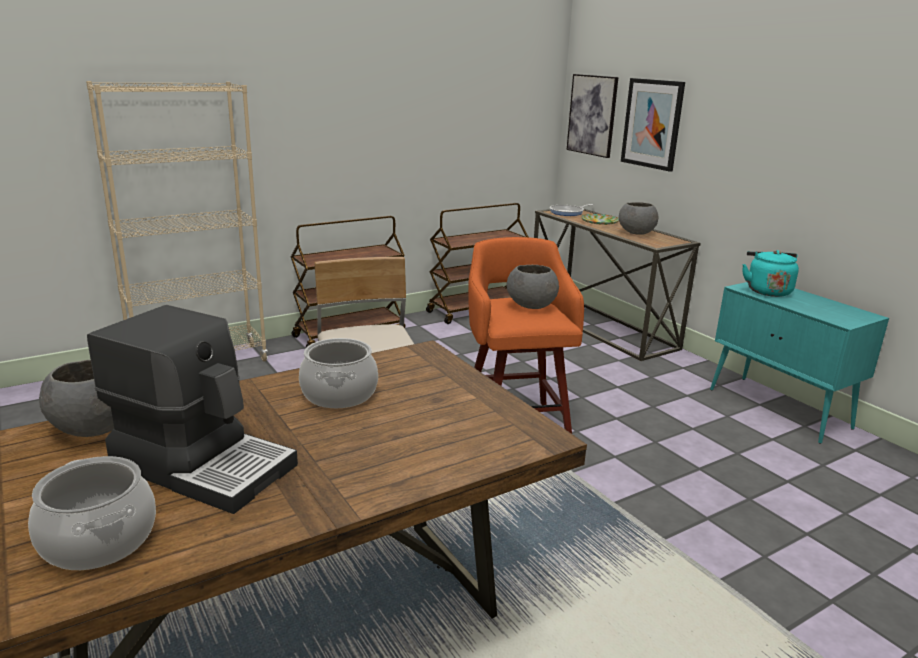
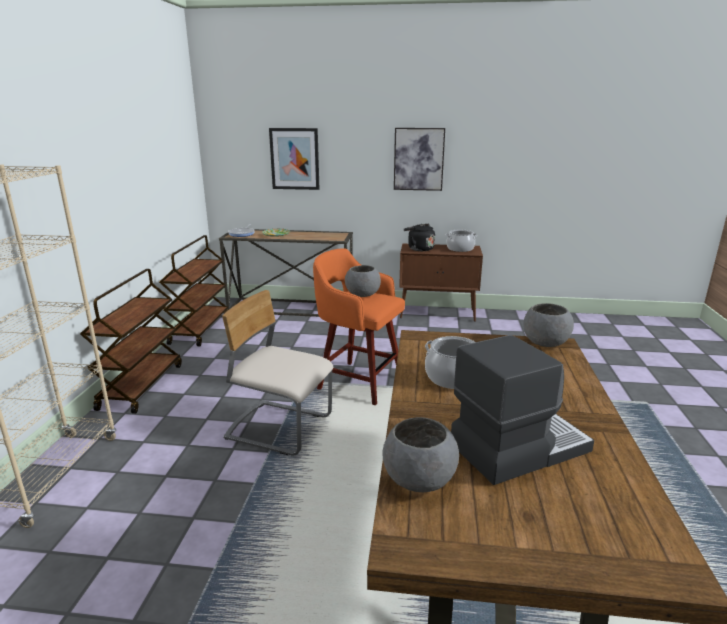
camera: 50 degrees left, 0 degrees up
cooking pot [28,456,156,570] -> cooking pot moved to [446,230,477,252]
picture [567,74,618,158] -> picture moved to [394,128,445,191]
grey bowl [619,202,659,235] -> grey bowl moved to [523,303,574,347]
turquoise cabinet [710,282,889,444] -> brown cabinet [399,244,483,322]
turquoise kettle [742,250,799,297] -> black kettle [404,224,435,251]

